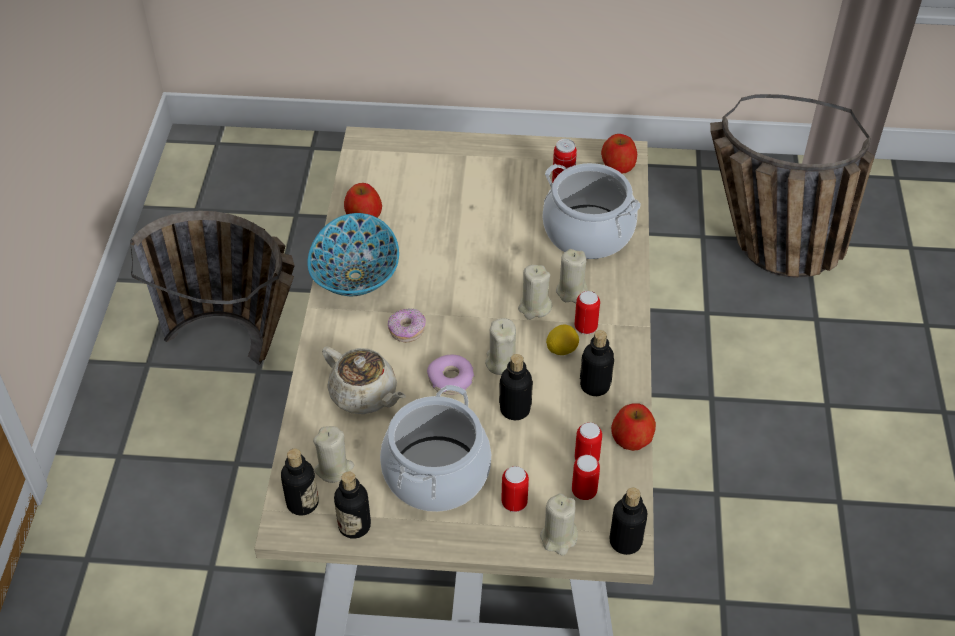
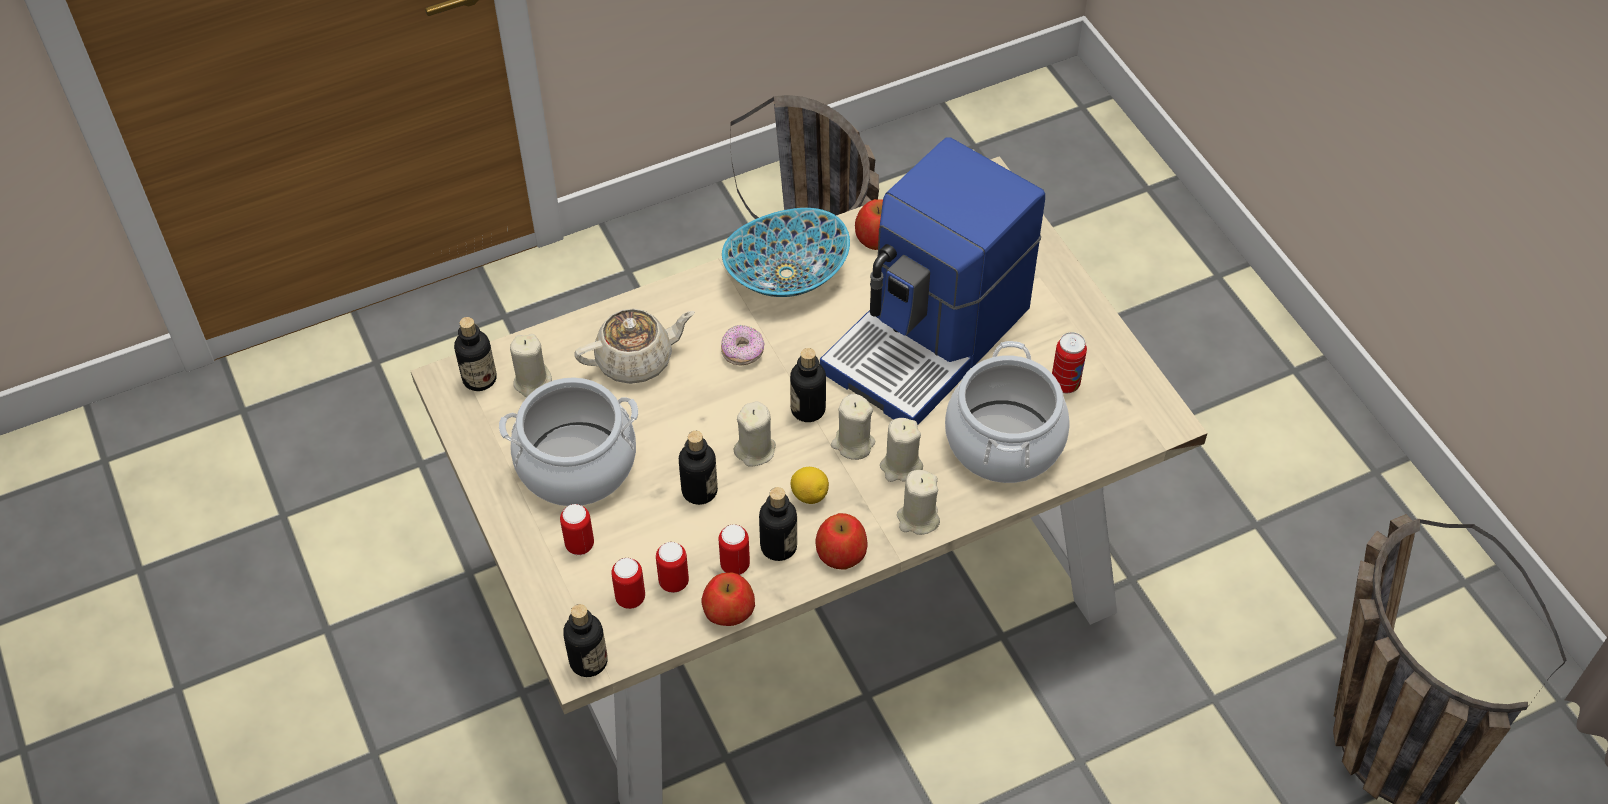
camera: 60 degrees right, 5 degrees up
beige teapot [322,346,406,414] -> beige teapot turned 120 degrees counterclockwise [574,308,695,384]
bottle [334,472,371,539] -> bottle moved to [790,348,826,422]
donut [427,355,474,395] -> none
beige candle [540,493,578,555] -> beige candle moved to [897,470,940,535]
can [574,291,600,334] -> can moved to [718,524,750,575]
apple [601,134,637,173] -> apple moved to [815,513,867,570]
none -> coffee machine [820,137,1045,425]

